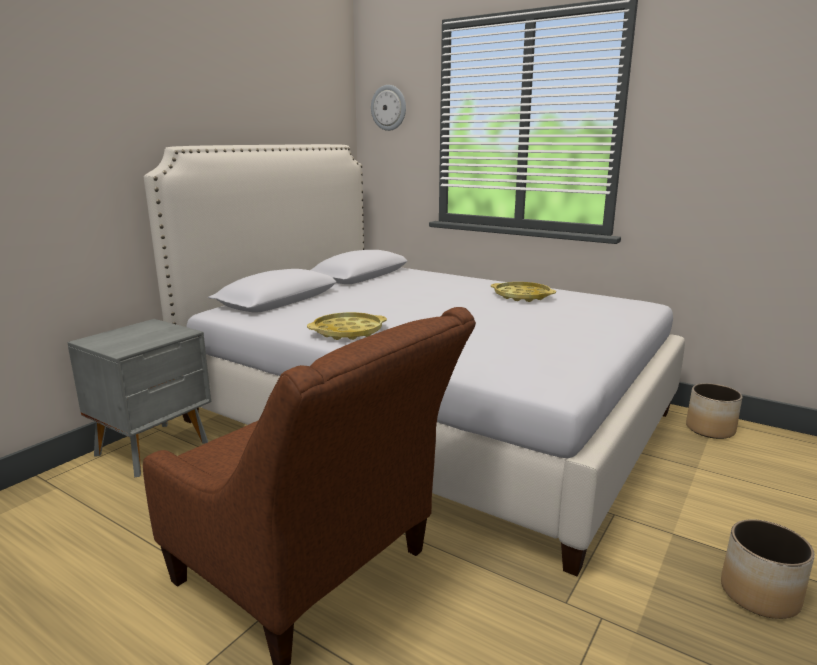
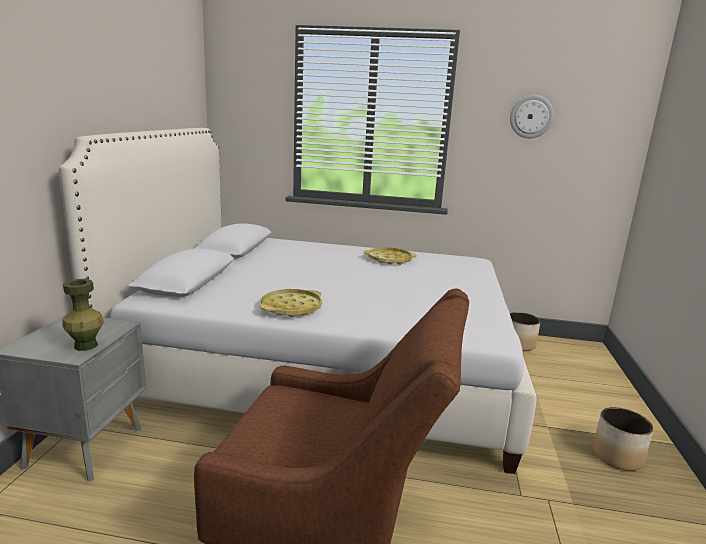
camera: 25 degrees left, 0 degrees up
wall clock [371,85,406,131] -> wall clock moved to [510,95,554,138]
none -> green vase [62,279,104,351]

